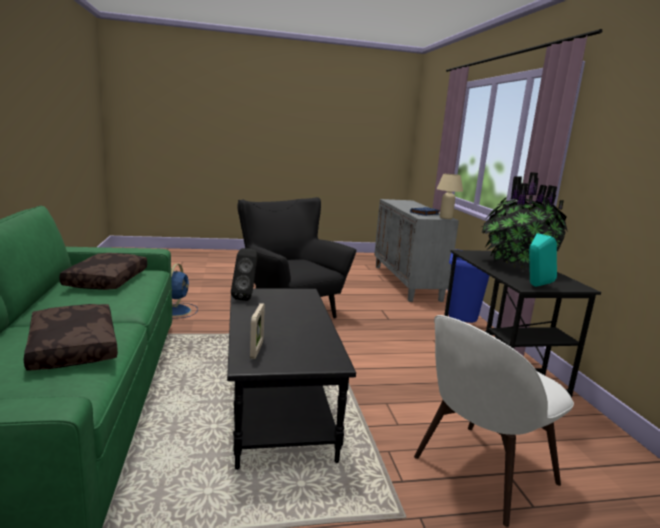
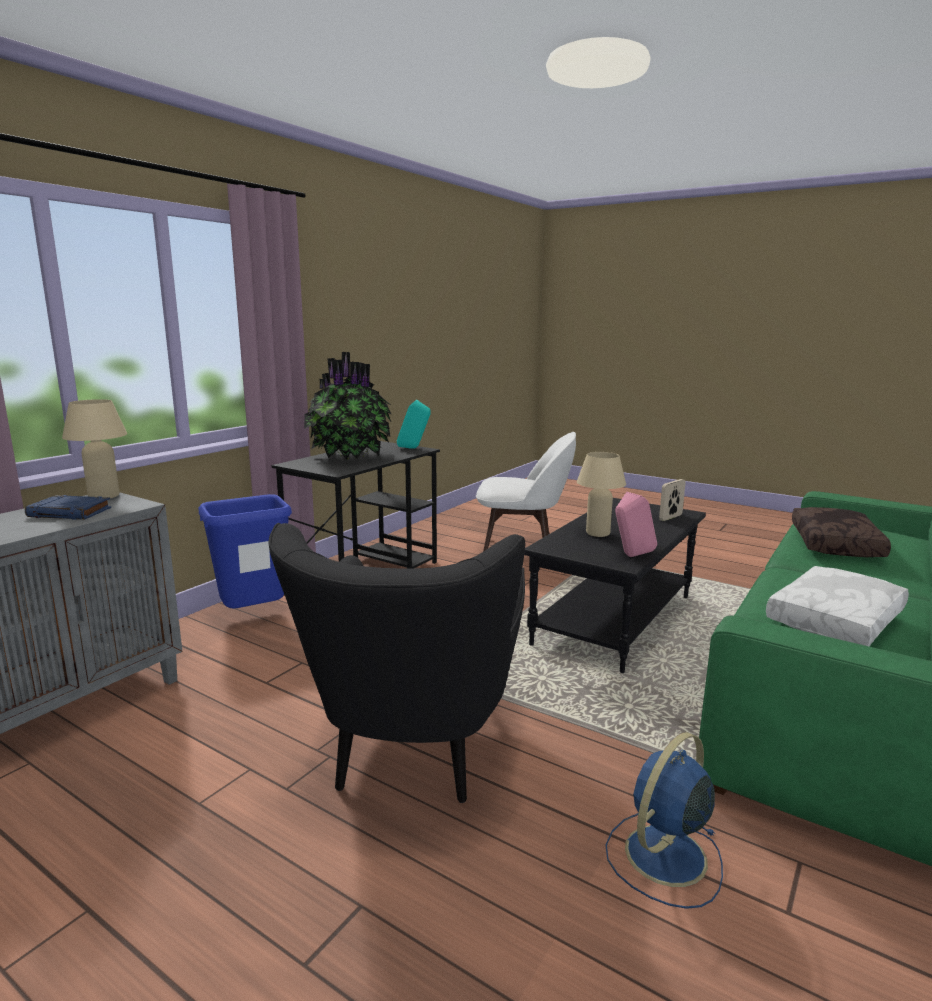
camera: 135 degrees left, 0 degrees up
brown pillow [59,253,147,290] -> white pillow [766,566,909,646]
black speaker [231,248,257,301] -> pink speaker [615,491,657,557]
none -> beige table lamp [577,452,626,537]

